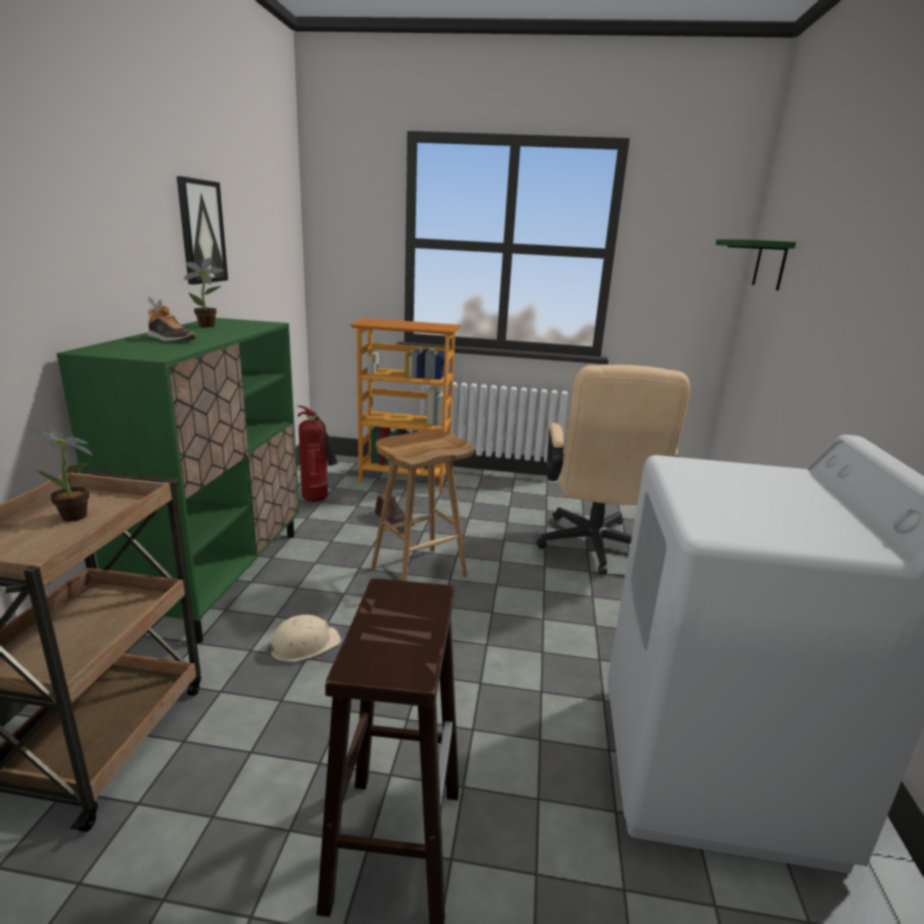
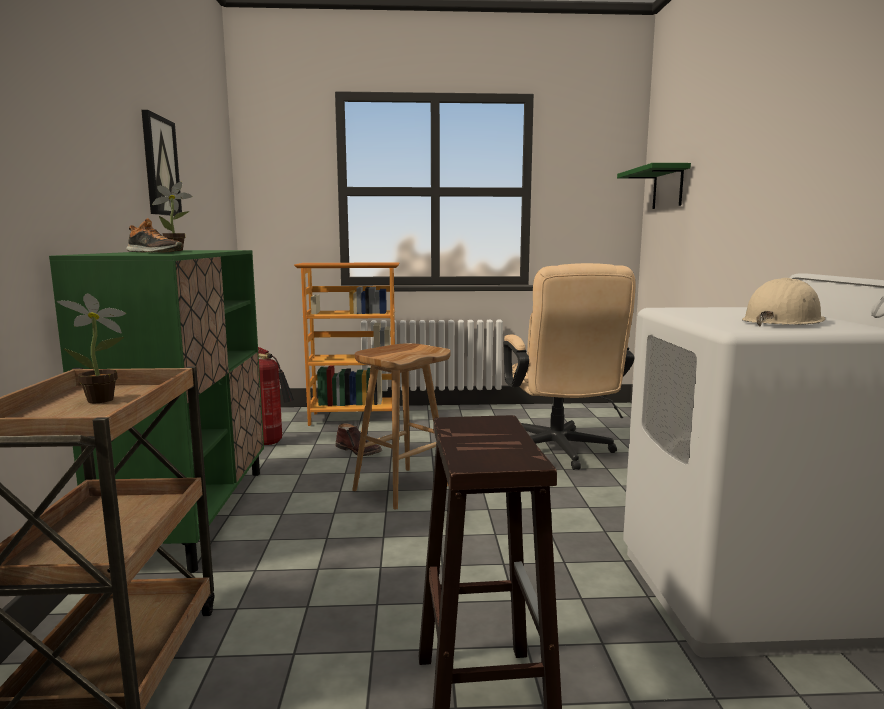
camera: 10 degrees left, 10 degrees down
beige hard hat [266,615,341,662] -> beige hard hat moved to [742,278,826,326]

